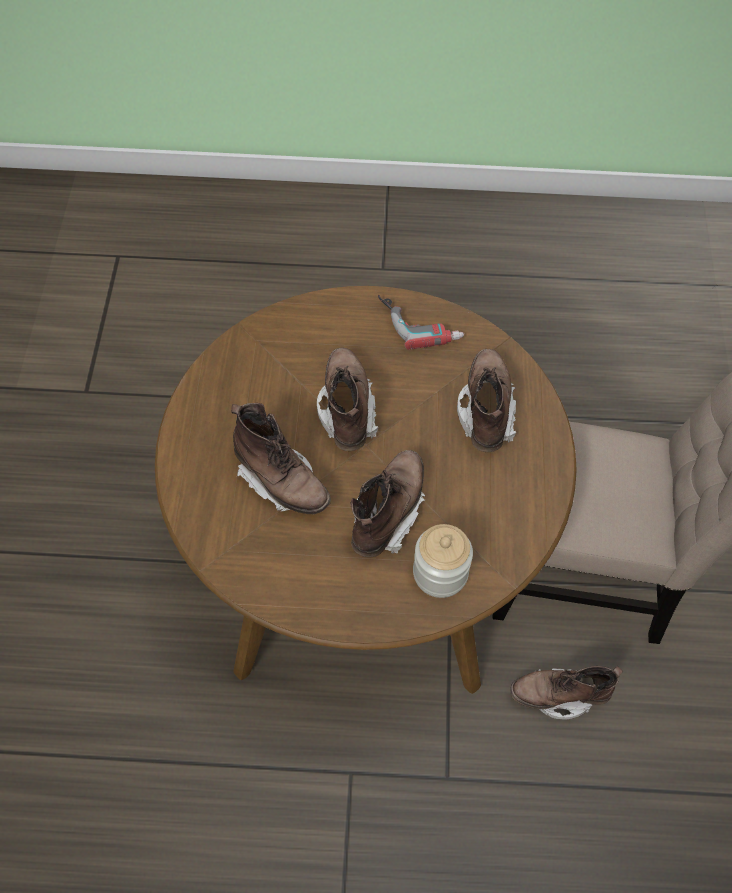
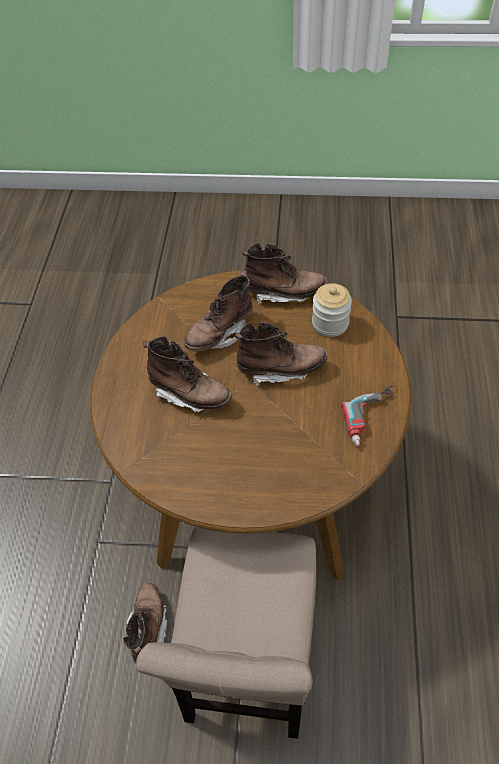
camera: 95 degrees right, 5 degrees down
jar [413,524,473,598] -> jar moved to [312,283,352,337]
brown boot [457,349,516,452] -> brown boot moved to [242,243,327,304]

